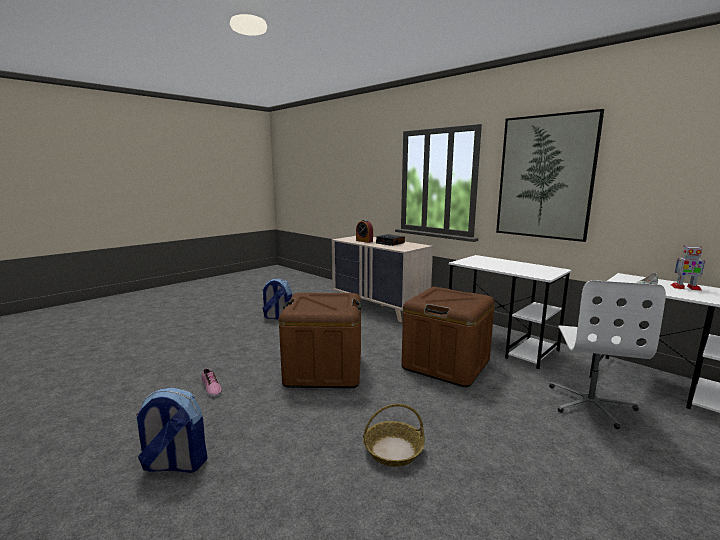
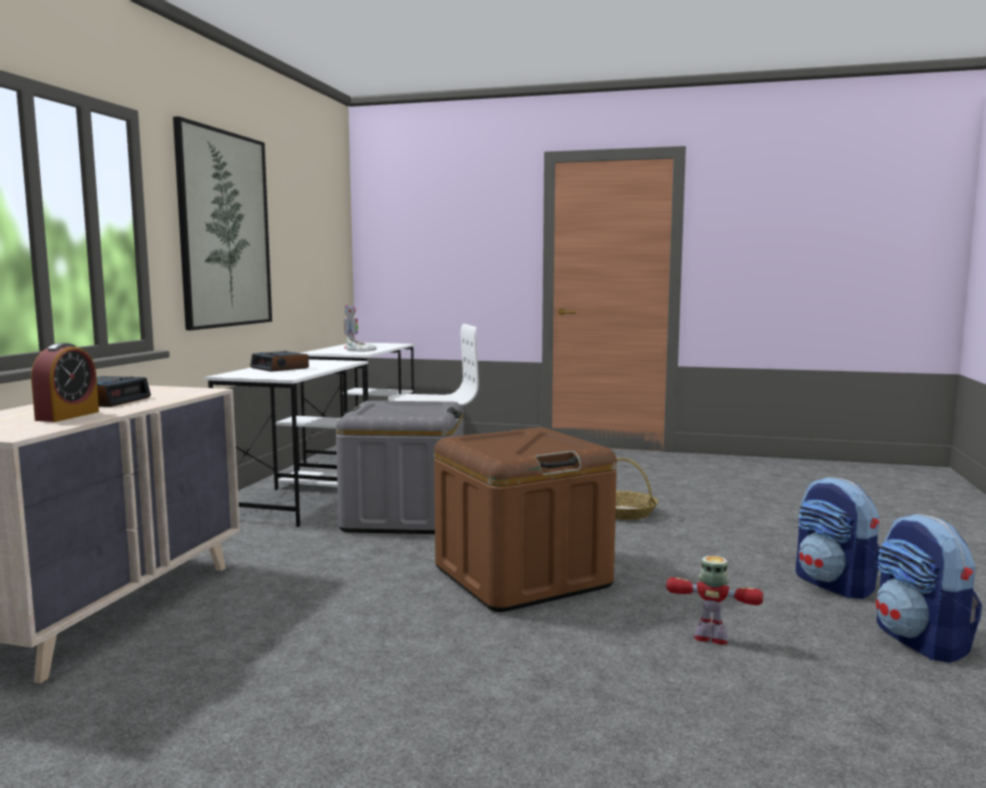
camera: 120 degrees left, 5 degrees down
shoe [201,368,222,397] -> toy robot [666,556,763,645]
backpack [262,279,292,320] -> backpack moved to [876,514,982,663]
brown storage box [401,287,495,387] -> grey storage box [336,401,464,534]
none -> alarm clock [250,351,309,372]

